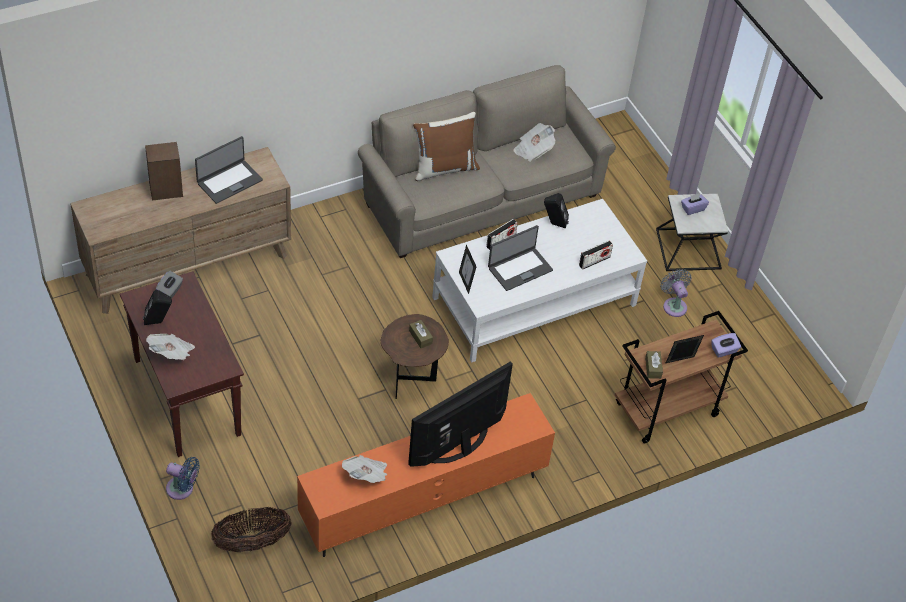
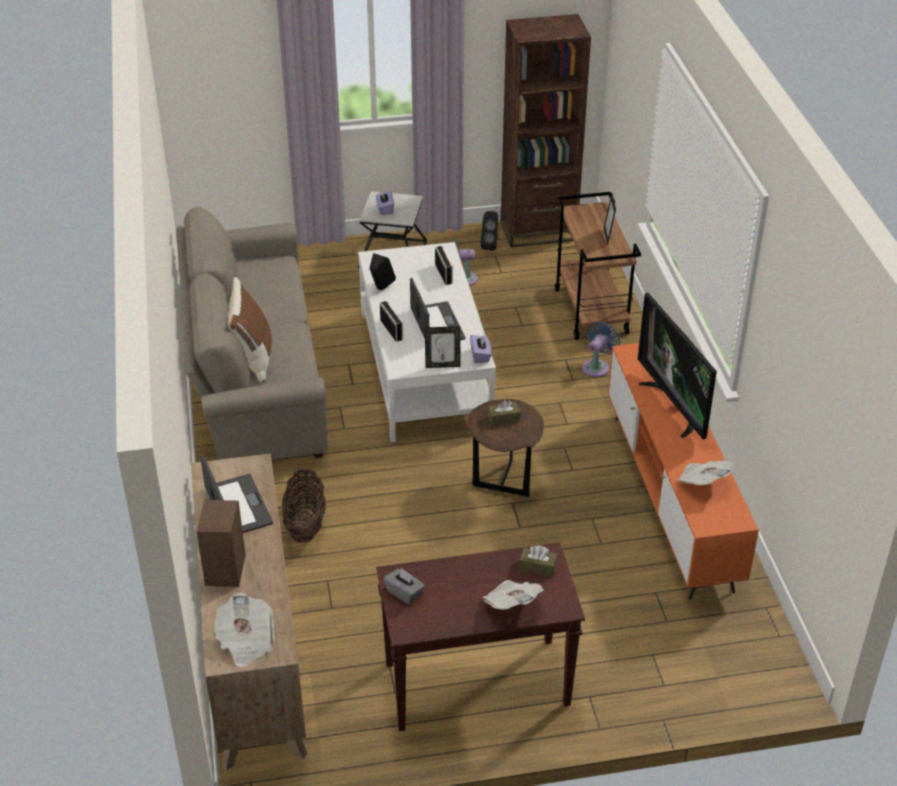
camera: 70 degrees left, 10 degrees down
black speaker [143,290,172,325] -> black speaker moved to [480,211,498,250]
blue fan [166,457,200,500] -> blue fan moved to [582,321,620,377]
basket [211,507,292,552] -> basket moved to [282,469,326,543]
newspaper [513,123,555,162] -> newspaper moved to [213,593,274,667]
brown tissue box [645,351,663,379] -> brown tissue box moved to [519,545,557,577]
purple tissue box [711,333,741,358] -> purple tissue box moved to [470,334,492,363]
none -> brown bookcase [500,14,591,248]

